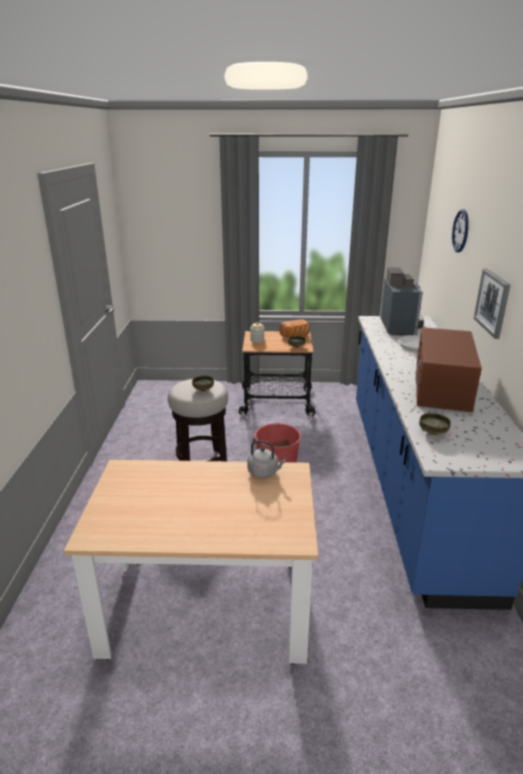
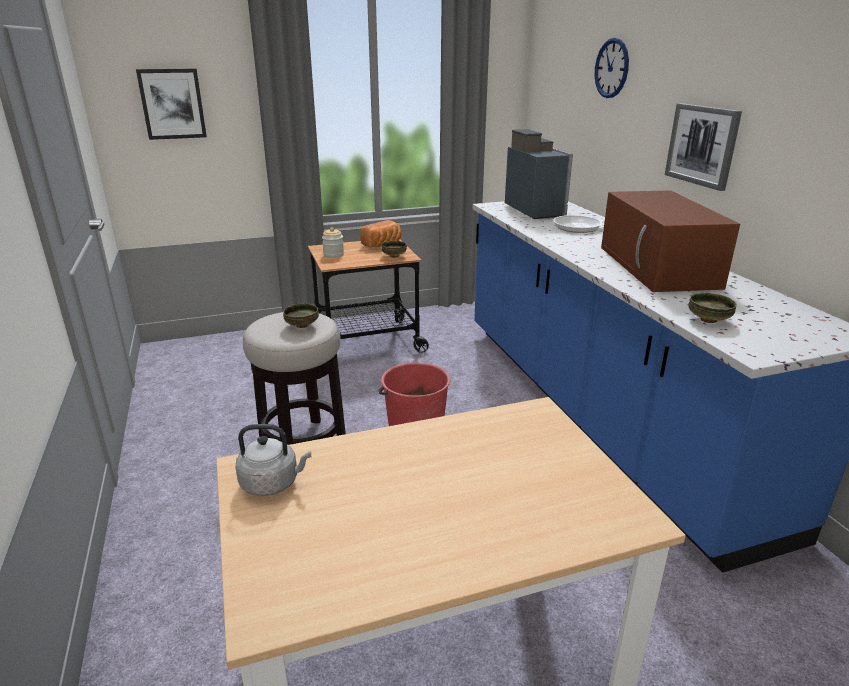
camera: 20 degrees left, 0 degrees up
grey kettle [247,440,286,478] -> grey kettle moved to [236,424,311,496]
none -> picture [136,69,207,140]

